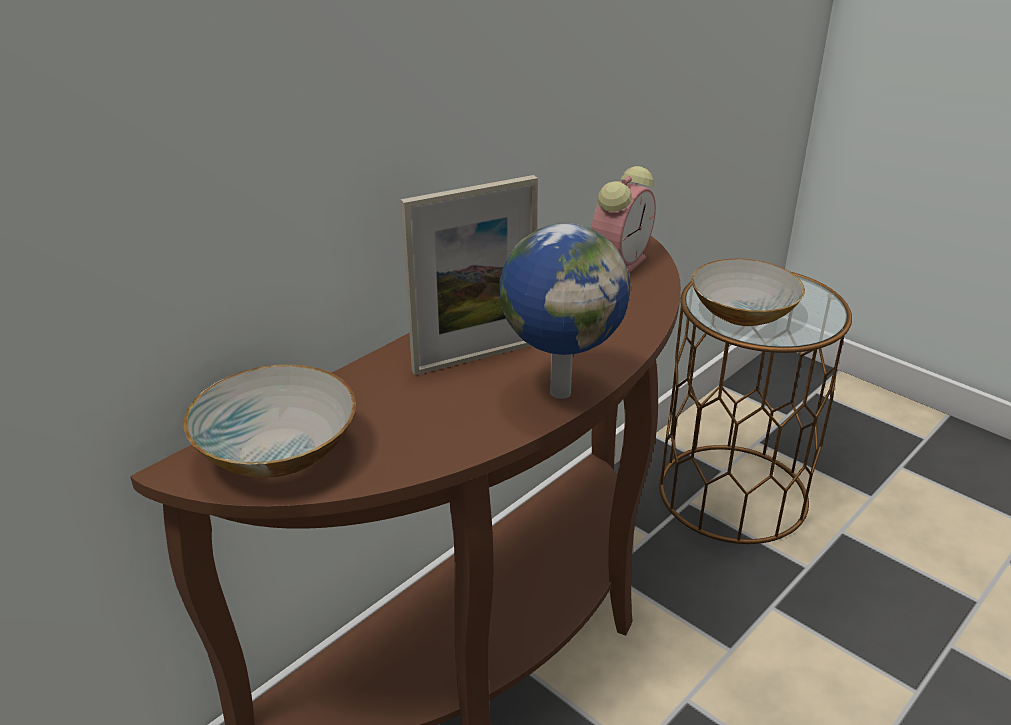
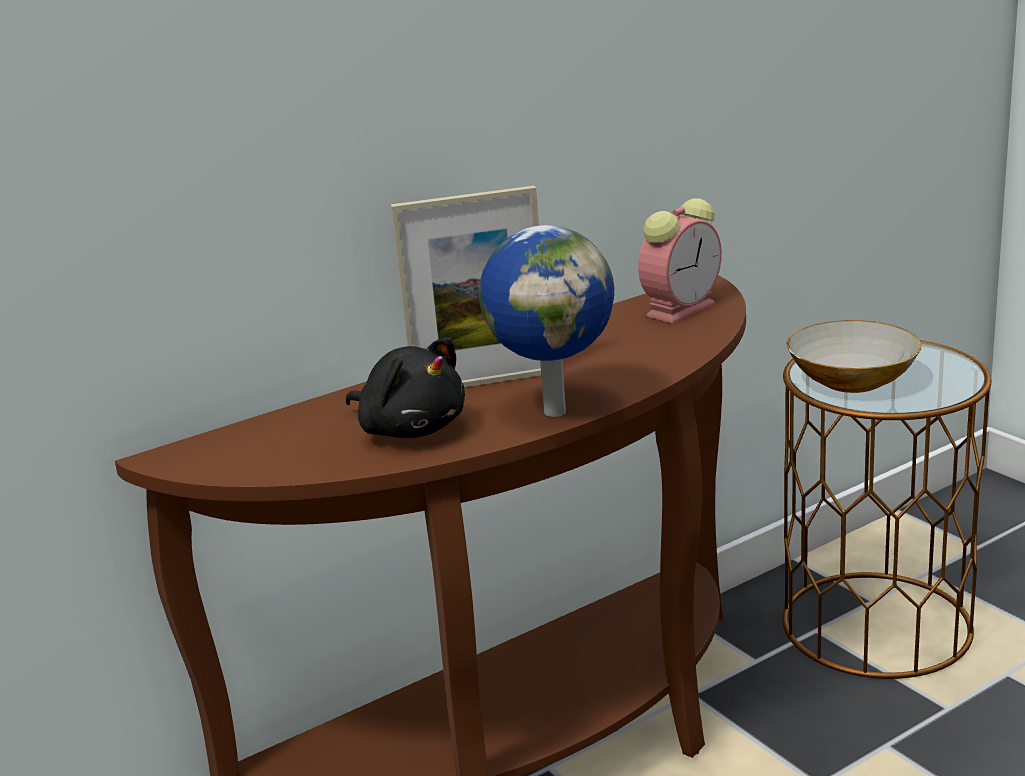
camera: 15 degrees right, 10 degrees down
bowl [184,364,356,478] -> none
none -> black plush toy [346,337,465,438]

